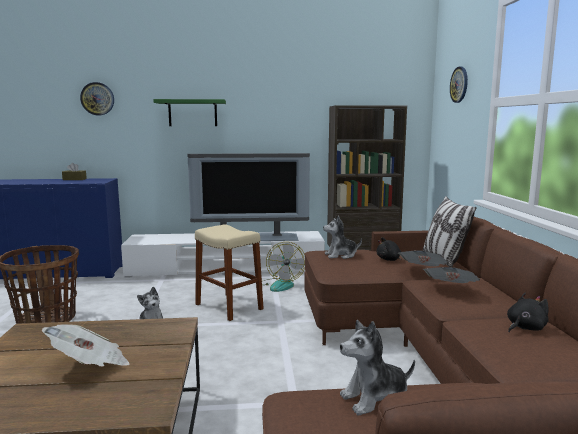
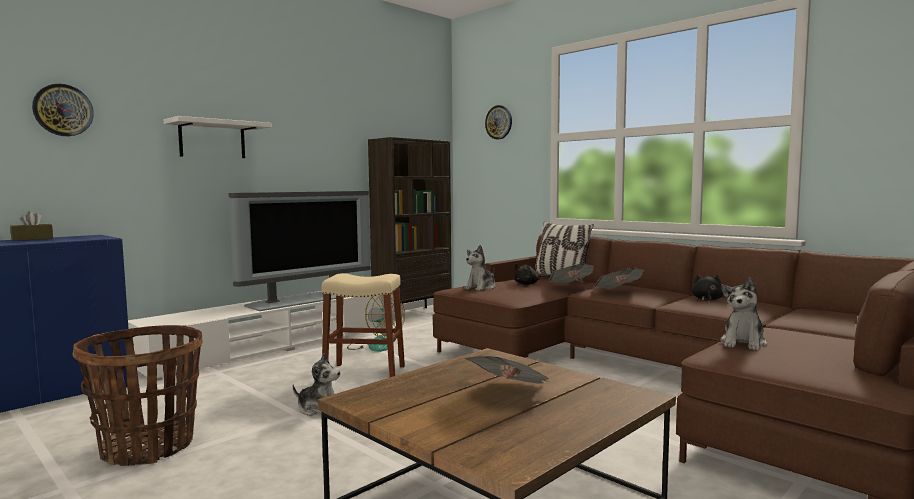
camera: 40 degrees left, 5 degrees down
green shelf [153,99,226,126] -> white shelf [164,116,272,158]

